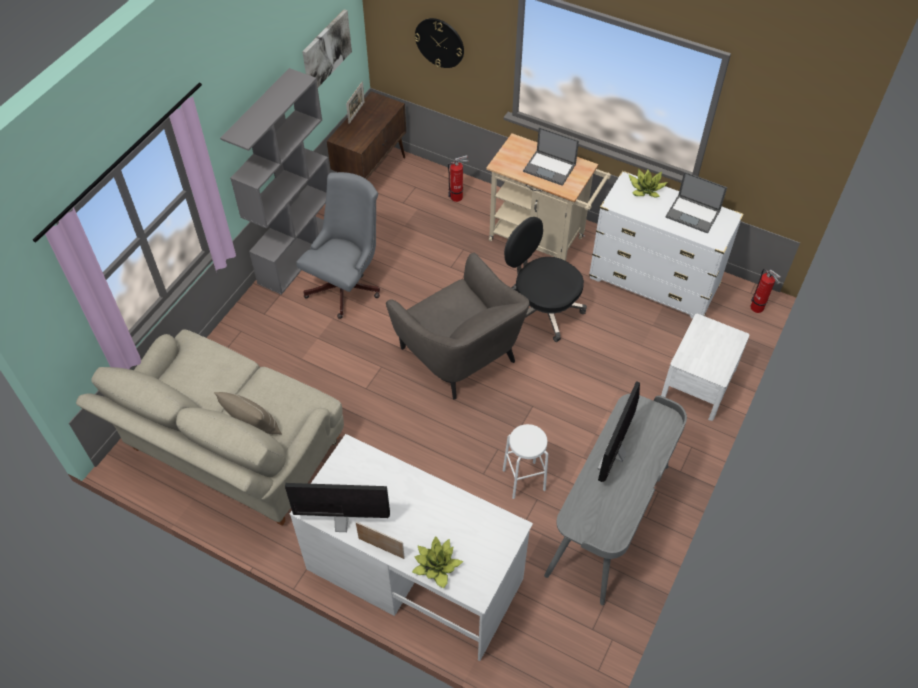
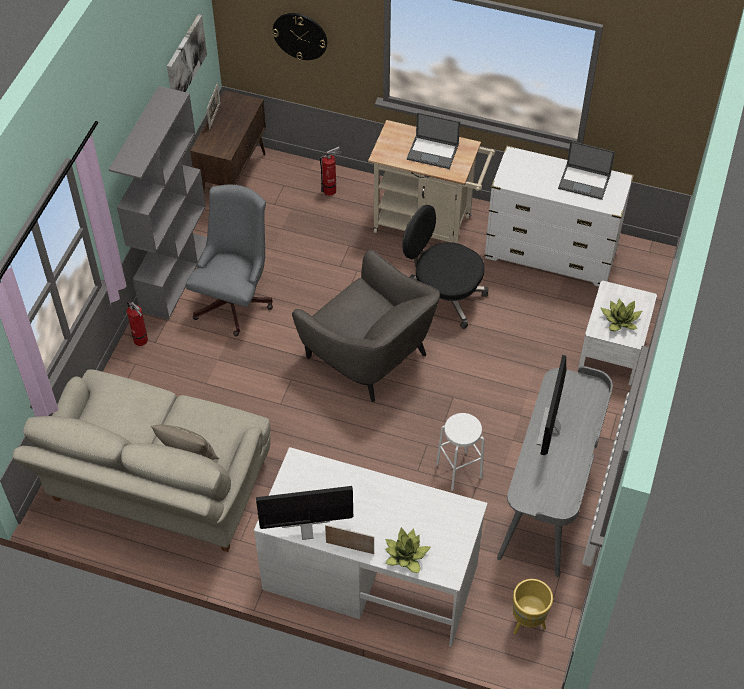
camera: 10 degrees left, 0 degrees up
potted plant [628,169,668,198] -> potted plant moved to [600,299,642,331]
fire extinguisher [750,269,781,313] -> fire extinguisher moved to [127,301,148,346]
none -> yellow planter [513,579,553,634]

